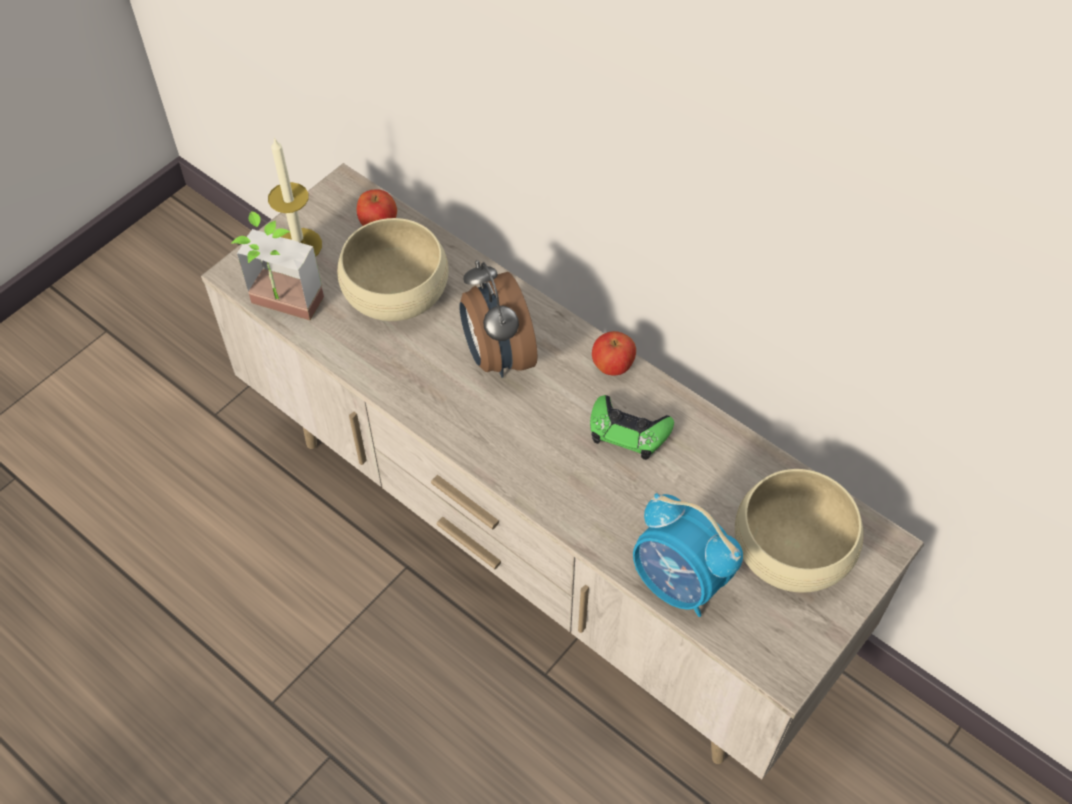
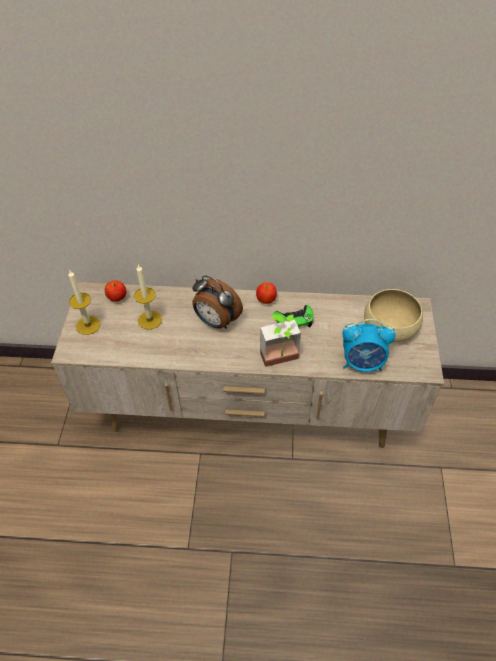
camera: 35 degrees left, 5 degrees down
potted plant [232,211,324,321] -> potted plant moved to [260,314,301,367]
beige bowl [337,218,449,321] -> candle [134,265,162,330]

